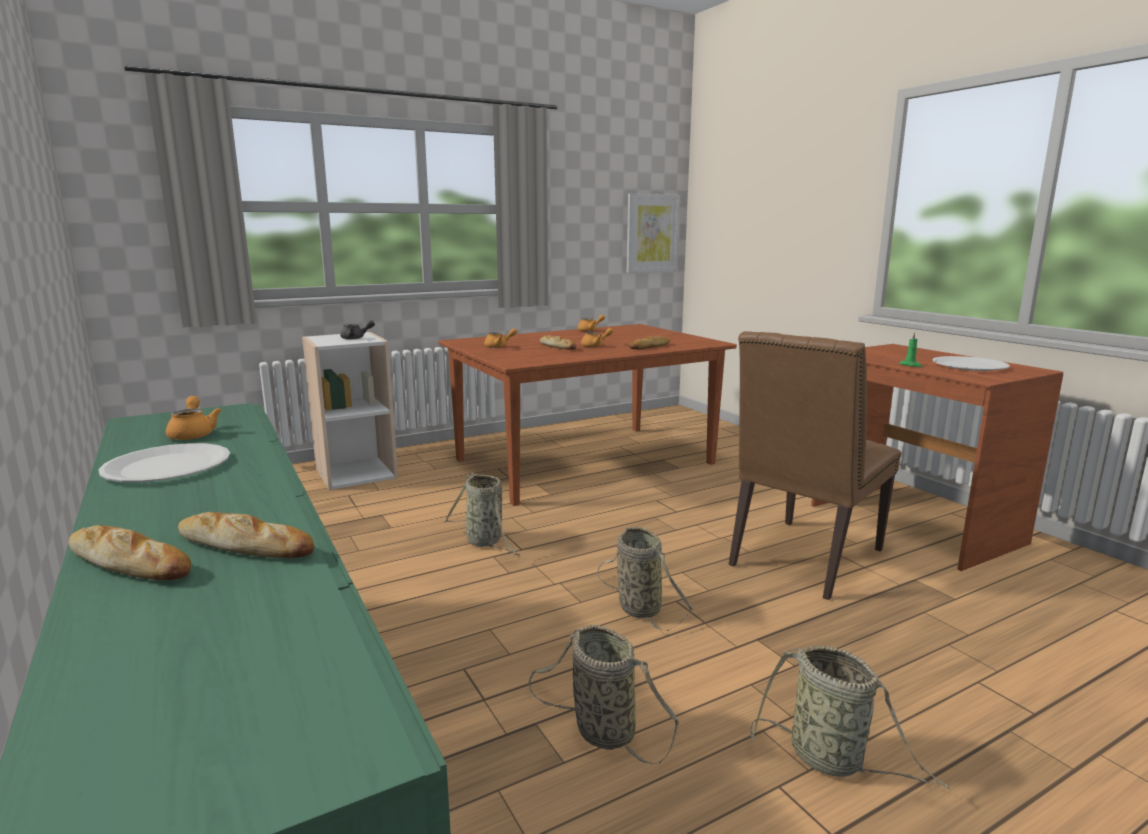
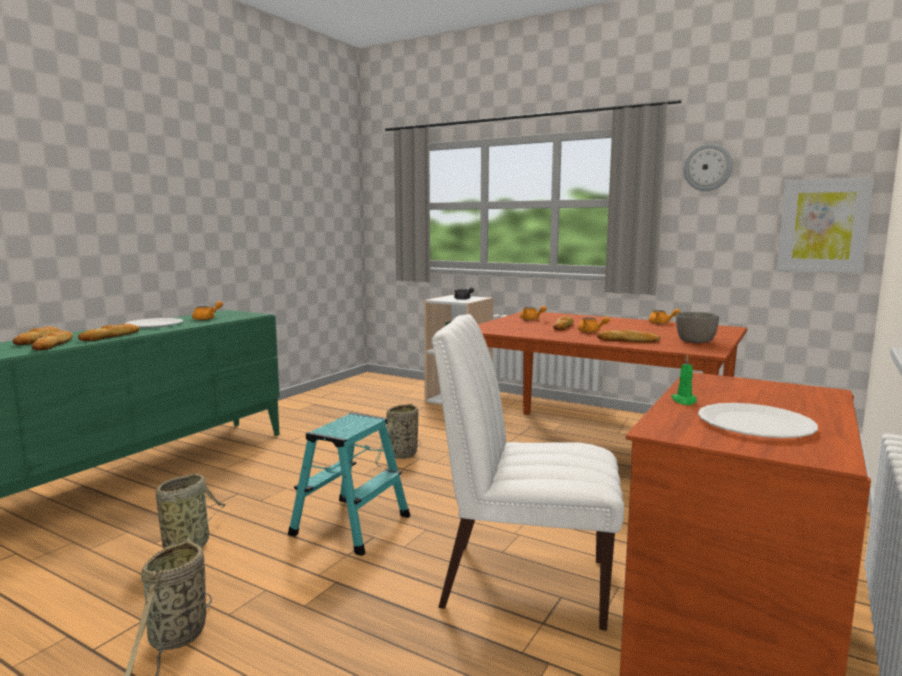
camera: 60 degrees right, 5 degrees down
basket [597,527,693,631] -> turquoise step ladder [288,412,410,556]
brown chair [729,331,901,600] -> white chair [432,314,624,631]
none -> bread [78,324,139,341]
none -> grey bowl [676,312,719,343]
none -> wall clock [684,144,733,191]

